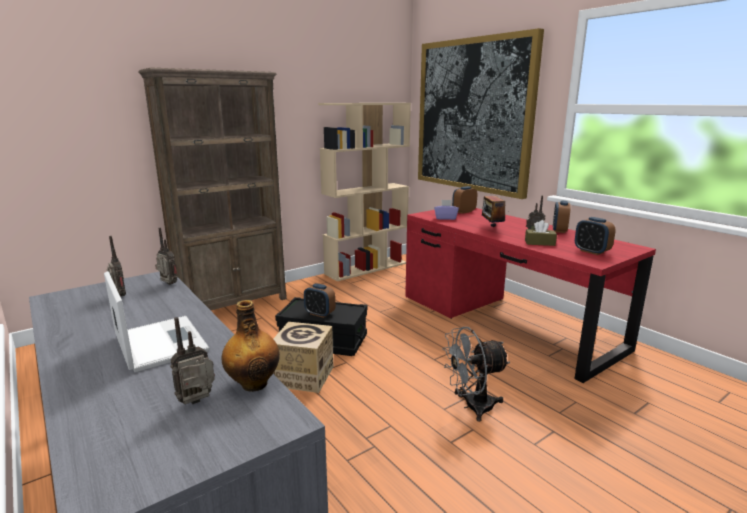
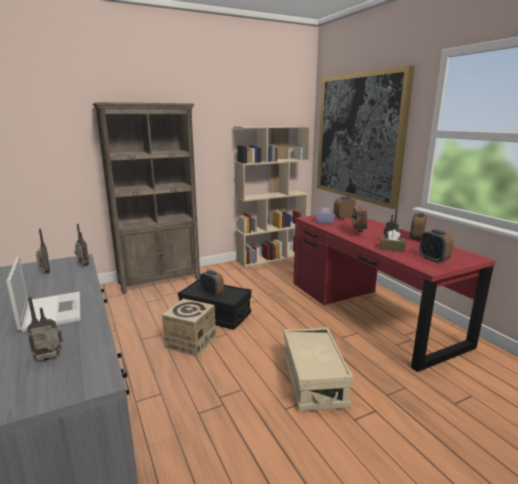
camera: 10 degrees right, 0 degrees up
bottle [222,300,280,392] -> none
grey fan [442,327,510,422] -> beige storage box [284,327,353,411]

